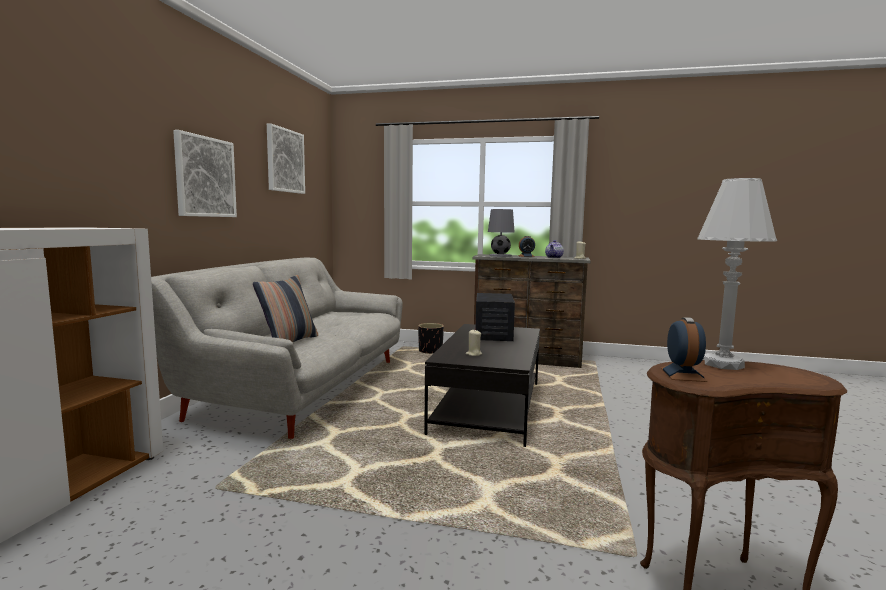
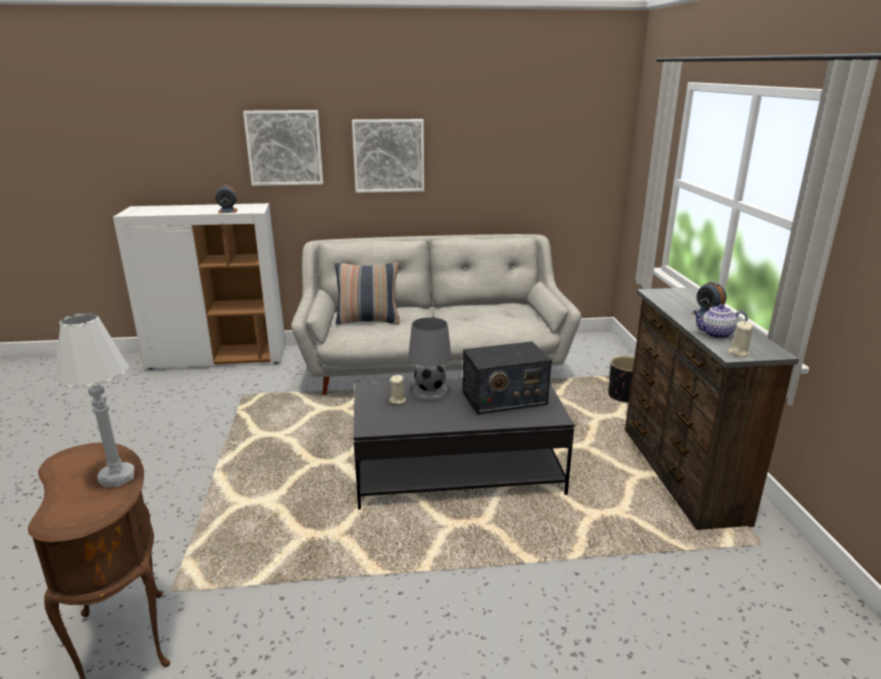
camera: 70 degrees right, 15 degrees up
picture [267,123,305,194] -> picture moved to [243,110,323,186]
grey table lamp [488,209,515,257] -> grey table lamp moved to [408,317,451,400]
alarm clock [661,317,708,382] -> alarm clock moved to [215,185,238,213]

